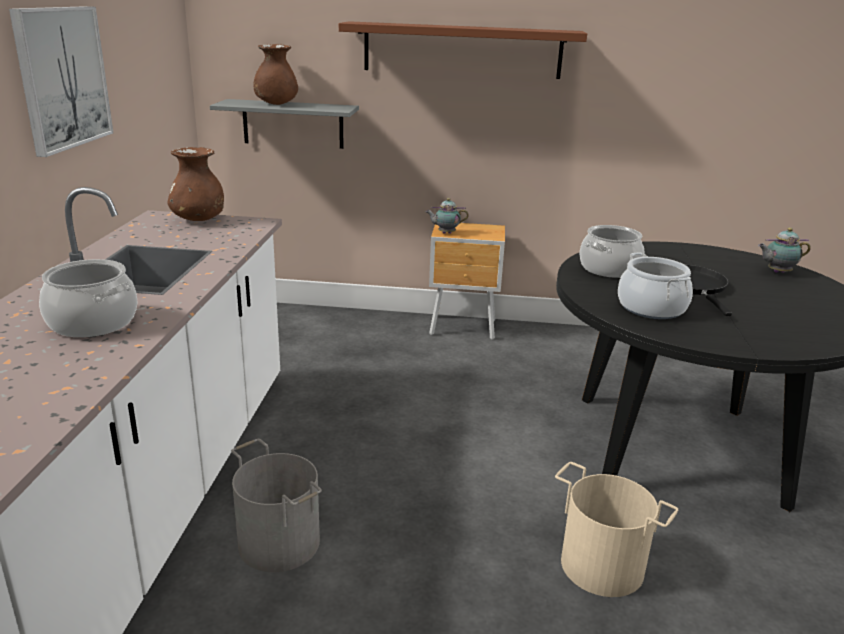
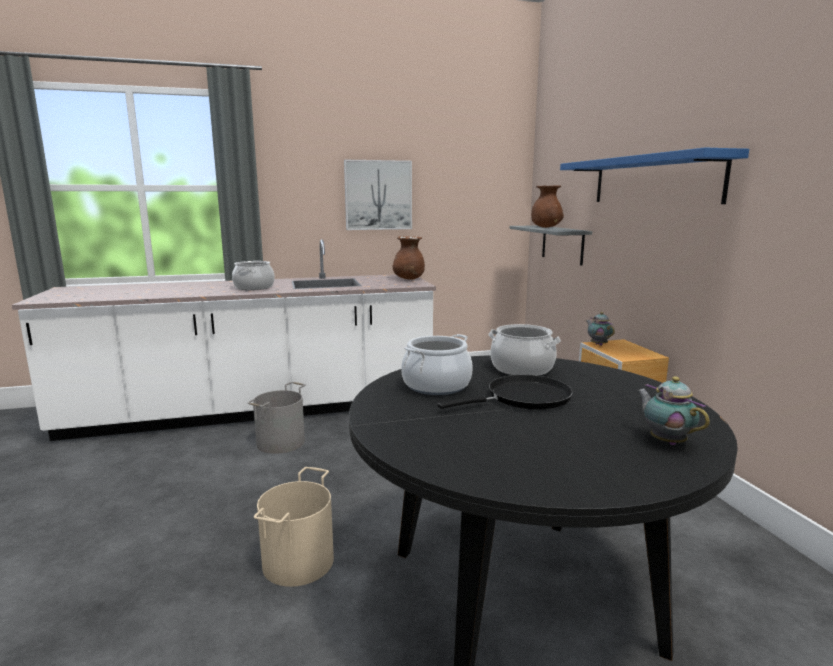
camera: 70 degrees right, 10 degrees down
brown shelf [339,21,587,79] -> blue shelf [560,148,749,204]

